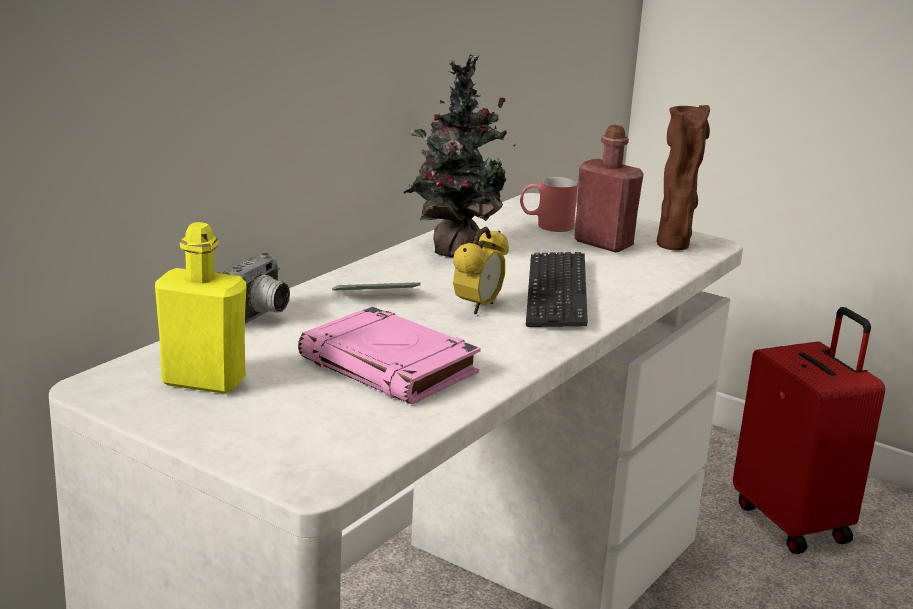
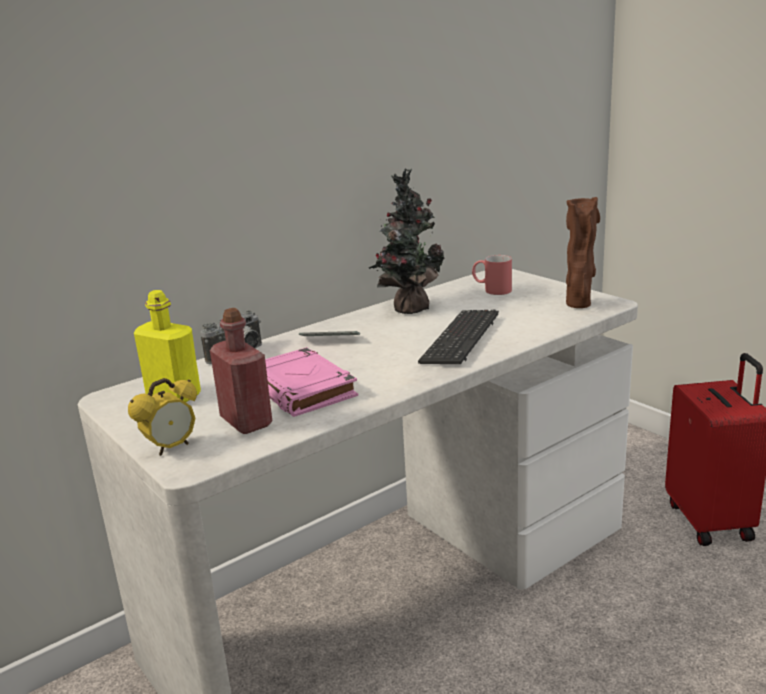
camera: 20 degrees right, 0 degrees up
alarm clock [453,227,509,314] -> alarm clock moved to [128,378,197,456]
red bottle [574,125,644,252] -> red bottle moved to [210,308,272,434]

